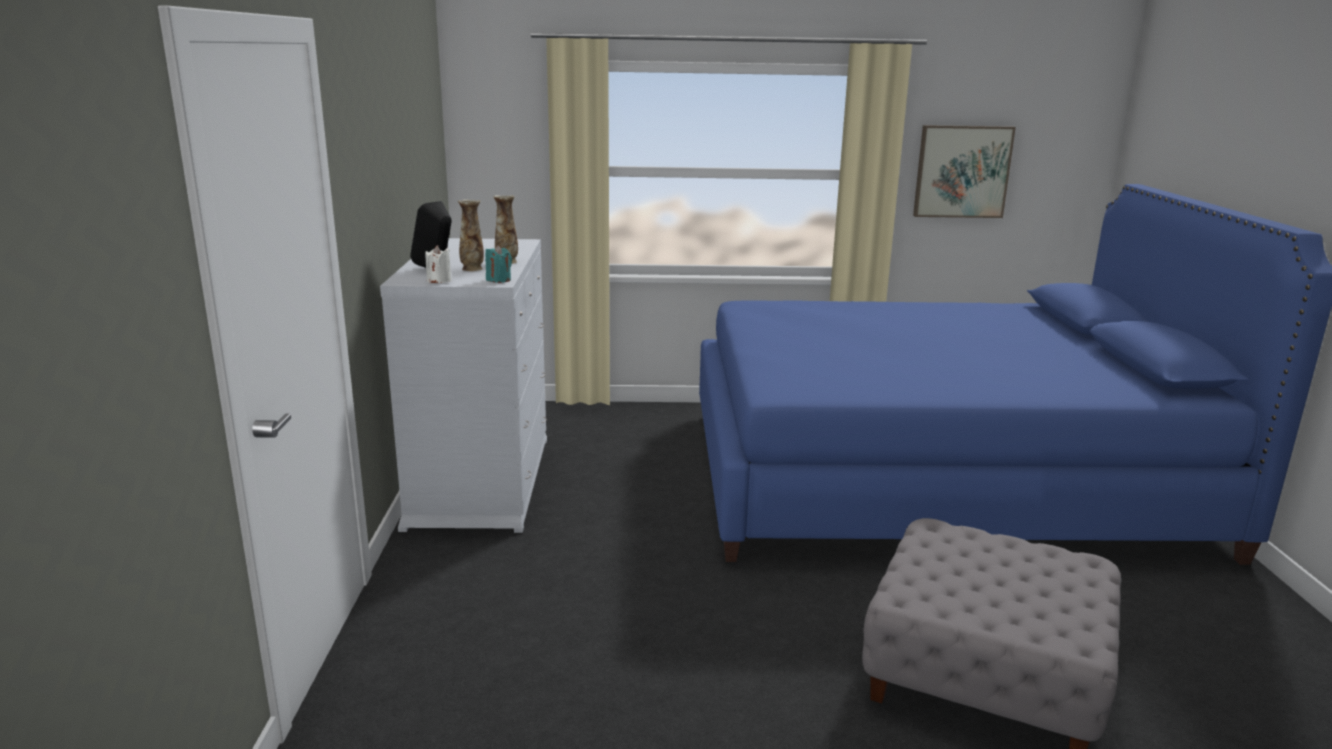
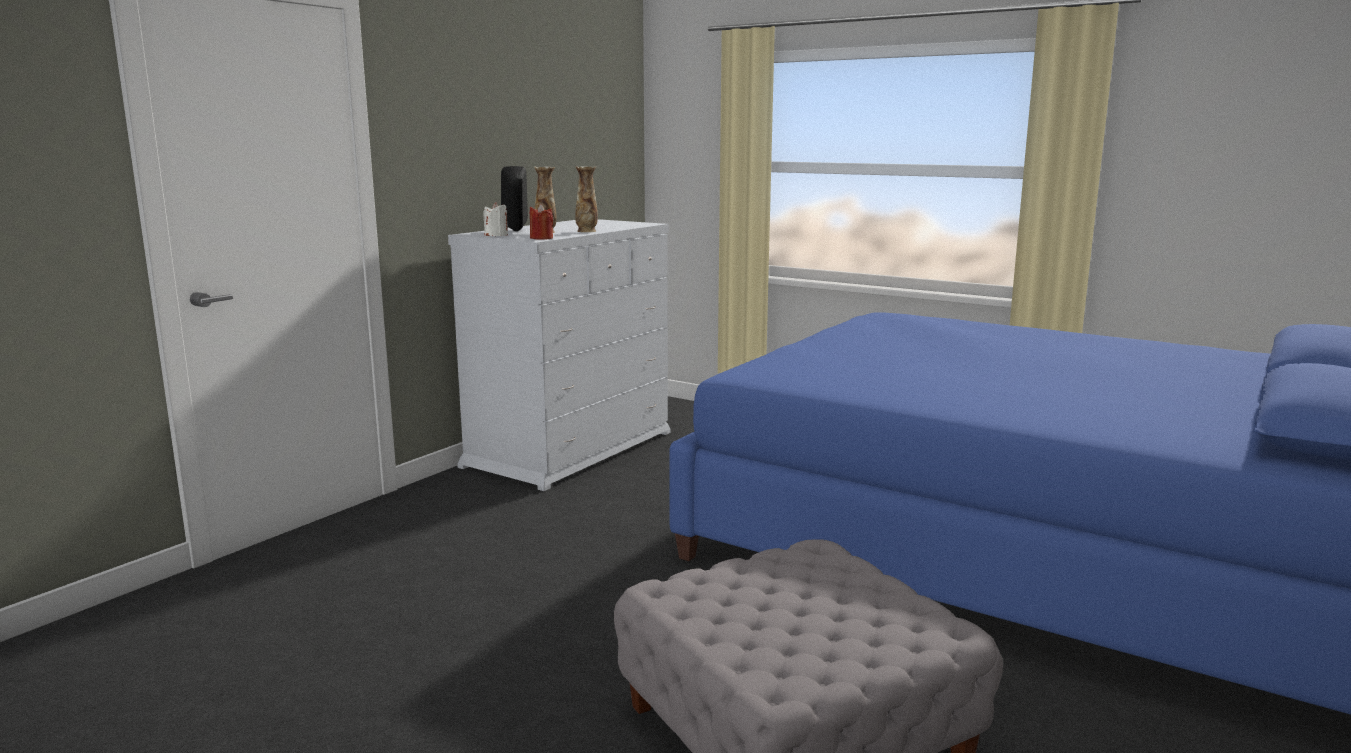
camera: 35 degrees right, 5 degrees down
turquoise candle [485,245,512,283] -> red candle [530,204,553,240]
picture [913,125,1016,218] -> none

